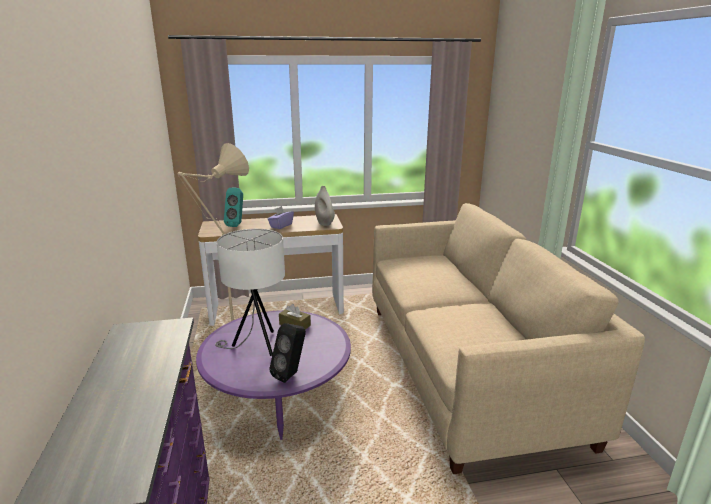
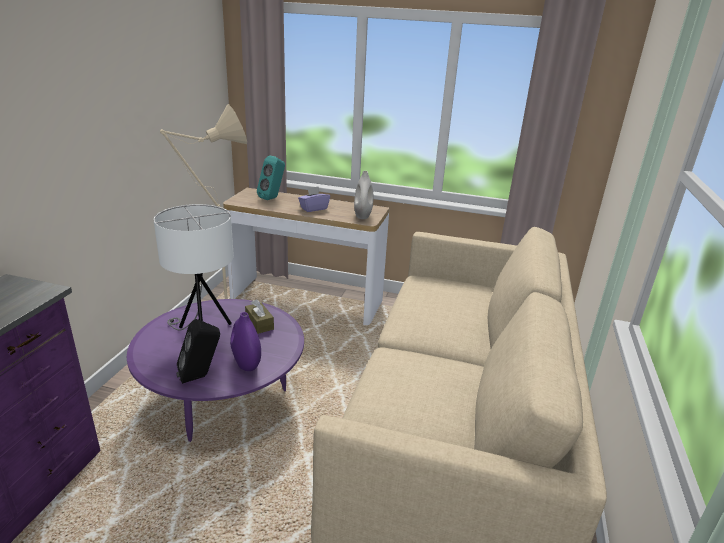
camera: 25 degrees right, 5 degrees up
none -> purple vase [230,312,261,371]

